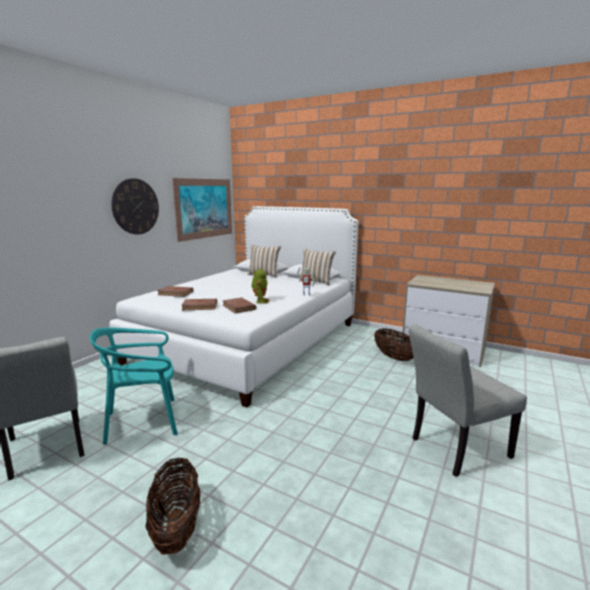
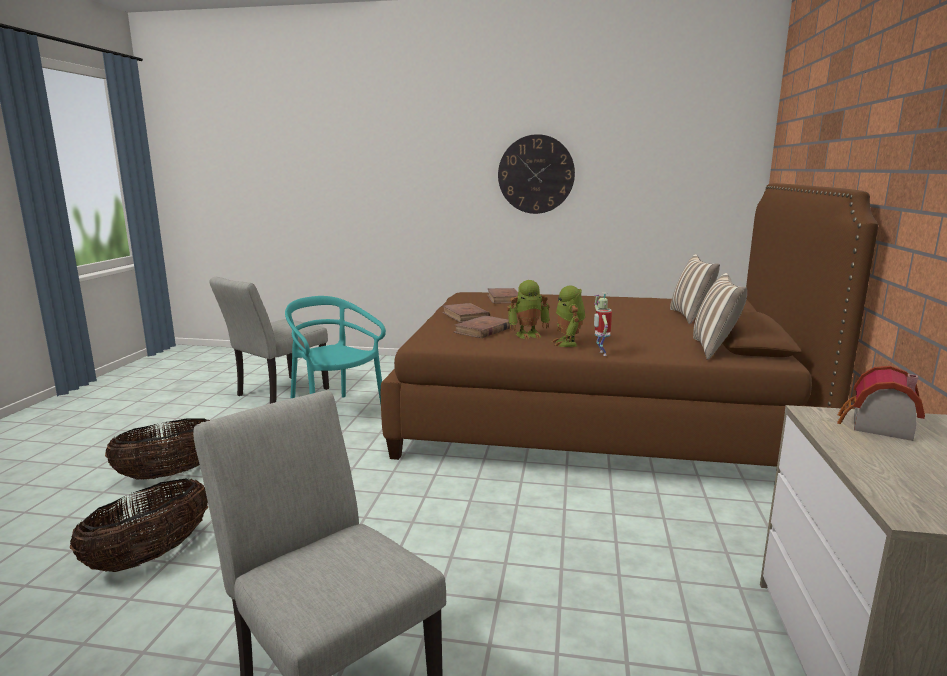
camera: 70 degrees right, 0 degrees up
white bed [109,206,358,407] -> brown bed [381,183,878,467]
picture [172,178,232,242] -> none
basket [374,328,414,361] -> basket moved to [70,478,208,572]
none -> toy robot [552,286,585,347]
none -> toy house [837,366,925,441]

